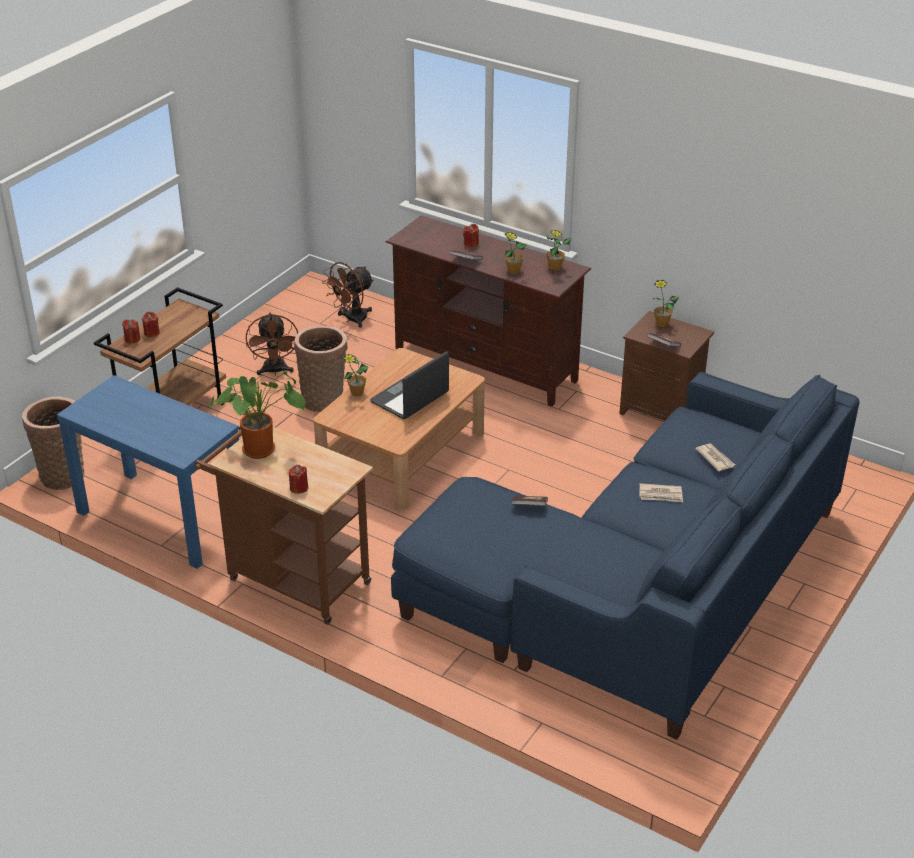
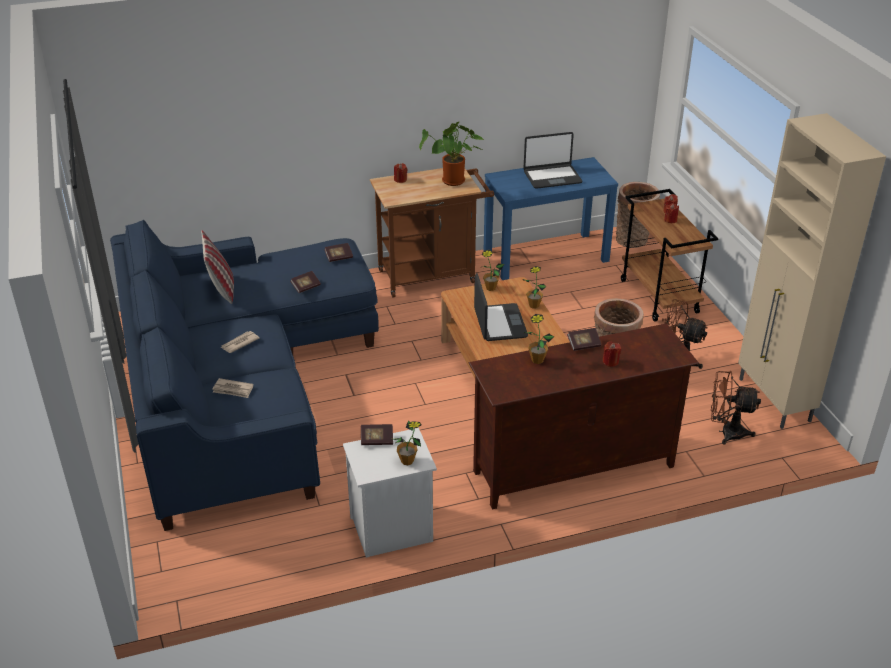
camera: 130 degrees right, 0 degrees up
brown fan [322,262,374,328] -> brown fan turned 75 degrees counterclockwise [711,371,761,444]
potted plant [546,230,571,271] -> potted plant moved to [482,250,504,291]
brown nightstand [619,311,714,421] -> white nightstand [343,428,437,558]
none -> pillow [201,230,234,304]
none -> book [324,243,353,262]
none -> laptop [523,132,582,189]
none -> beige cabinet [738,113,886,429]

